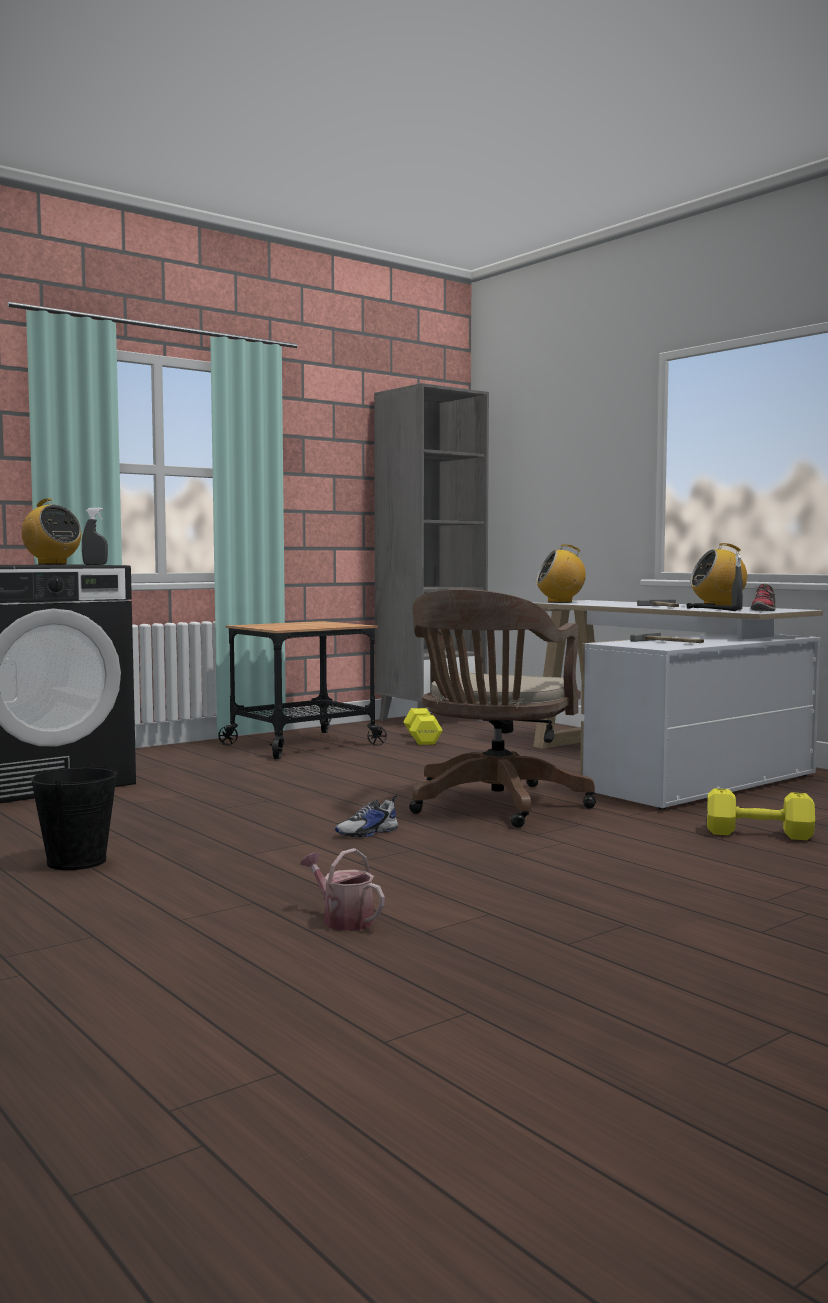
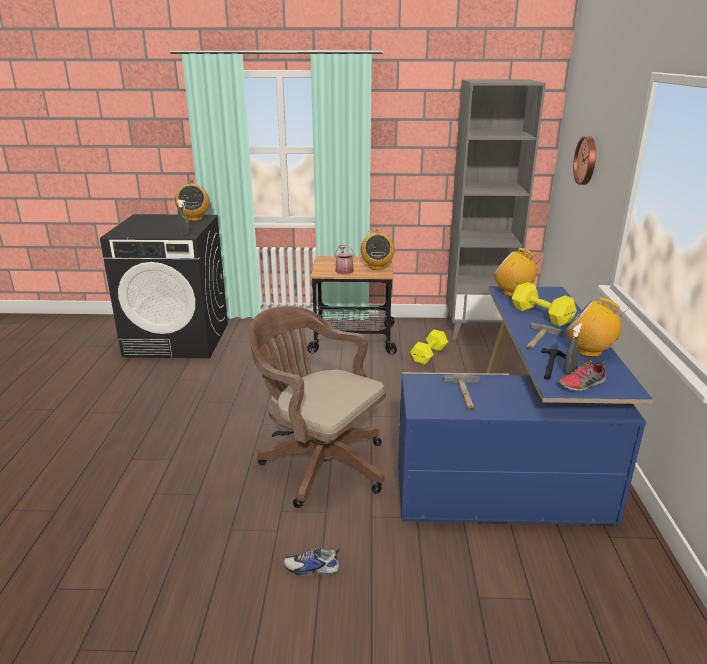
camera: 40 degrees right, 20 degrees up
black bucket [31,763,118,870] -> none
watering can [300,848,385,931] -> watering can moved to [334,245,354,275]
shoe [335,795,398,837] -> shoe moved to [284,547,340,576]
brown office chair [409,589,596,828] -> brown office chair turned 60 degrees clockwise [249,306,386,508]
white desk [533,600,823,810] -> blue desk [398,286,653,526]
yellow dumbbell [707,788,815,840] -> yellow dumbbell moved to [512,282,577,326]
none -> radio [361,228,395,270]
none -> wall clock [573,136,596,185]

